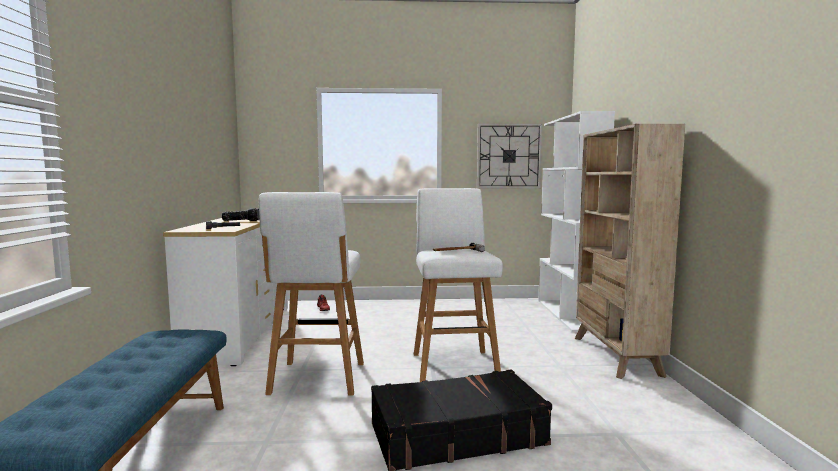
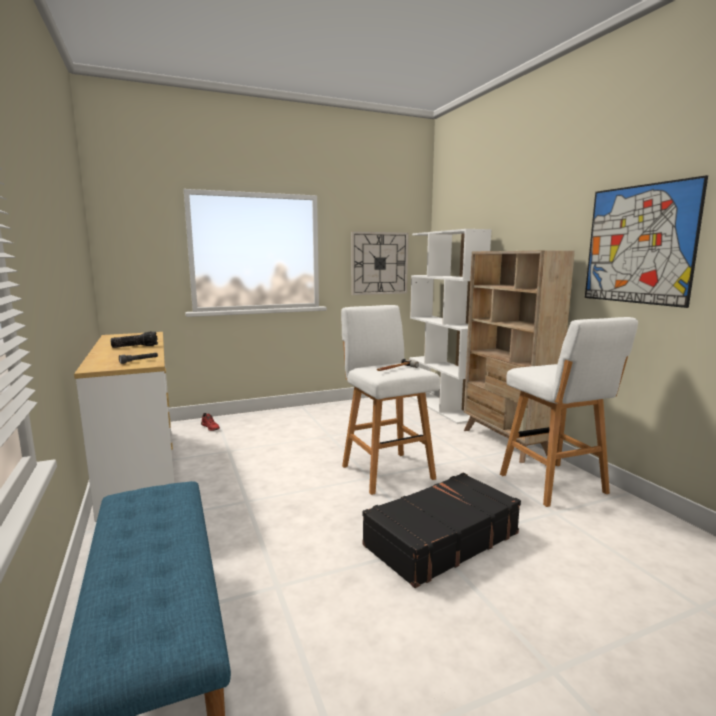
camera: 20 degrees left, 5 degrees up
white stool [259,192,364,396] -> white stool moved to [500,317,638,507]
none -> picture [585,175,708,308]

